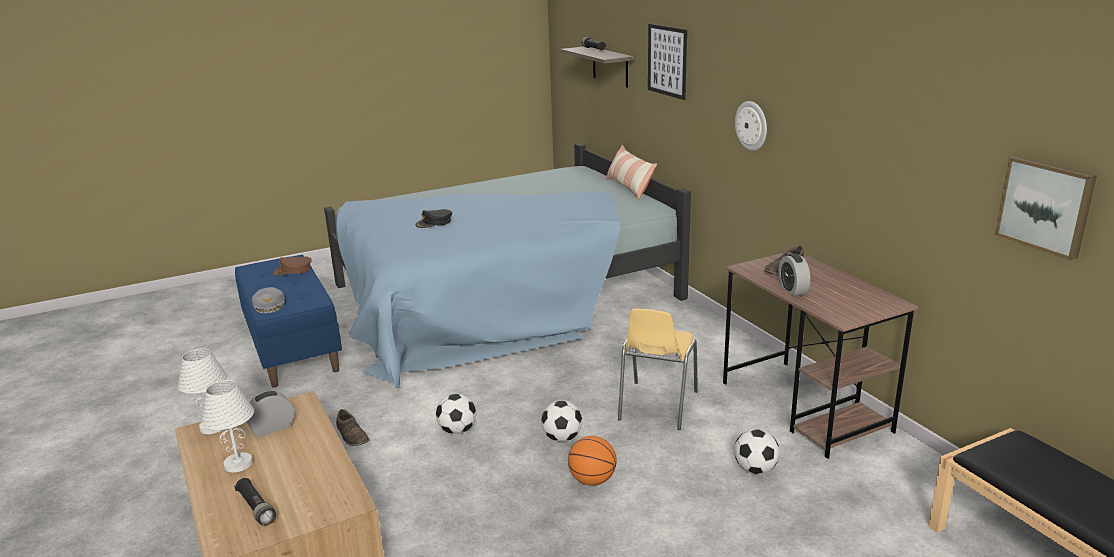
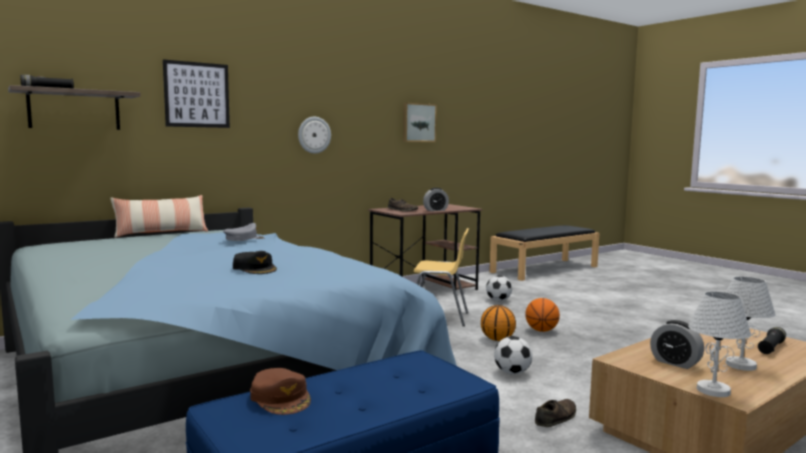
camera: 100 degrees left, 15 degrees down
grey cap [252,287,285,313] -> grey cap moved to [223,223,265,241]
football [541,400,582,442] -> basketball [481,305,516,341]
picture [995,156,1097,260] -> picture moved to [403,103,437,142]

